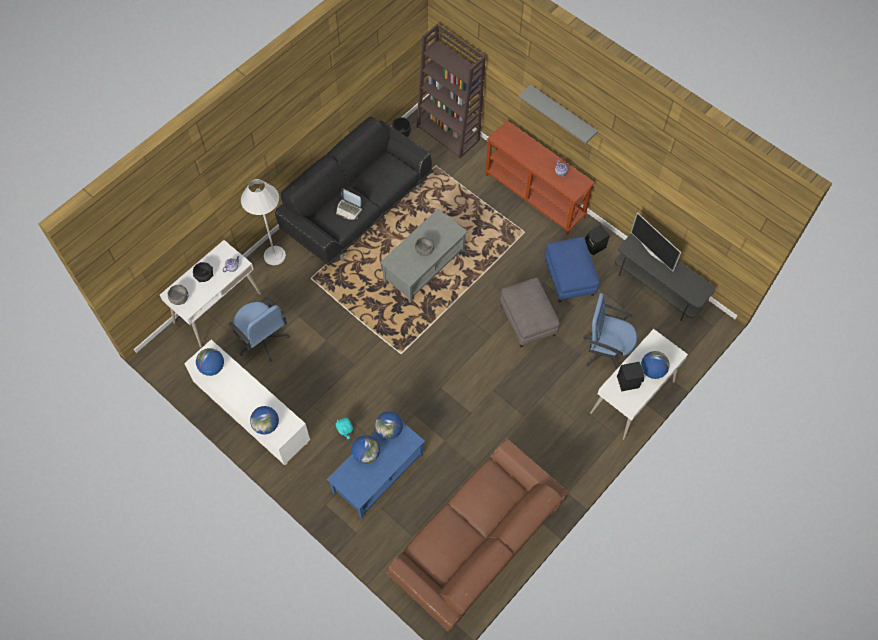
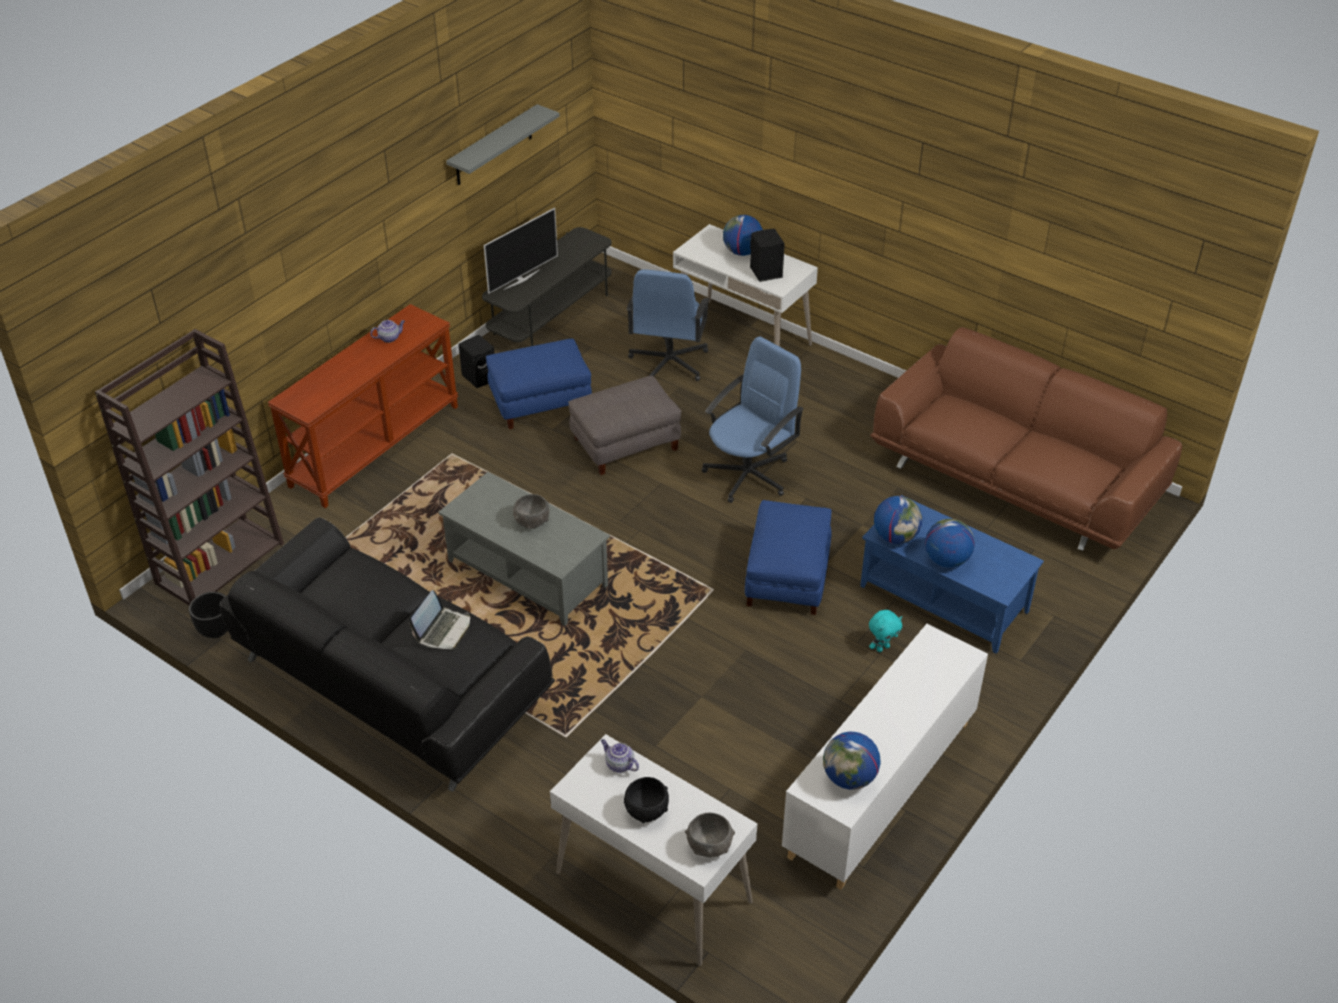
camera: 95 degrees left, 20 degrees down
blue office chair [228,296,290,361] -> blue office chair moved to [702,336,804,503]
white floor lamp [241,179,286,265] -> none
globe [250,406,279,435] -> none
grey shelf [519,85,598,144] -> grey shelf moved to [446,104,560,185]
none -> blue ottoman [745,500,832,615]

